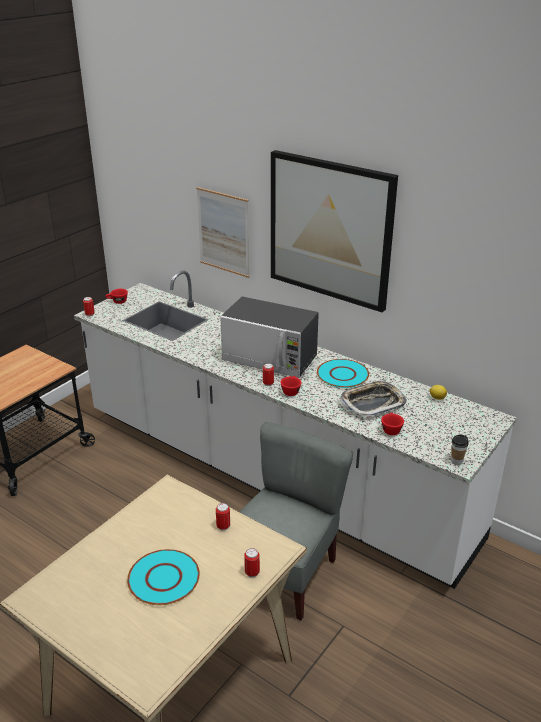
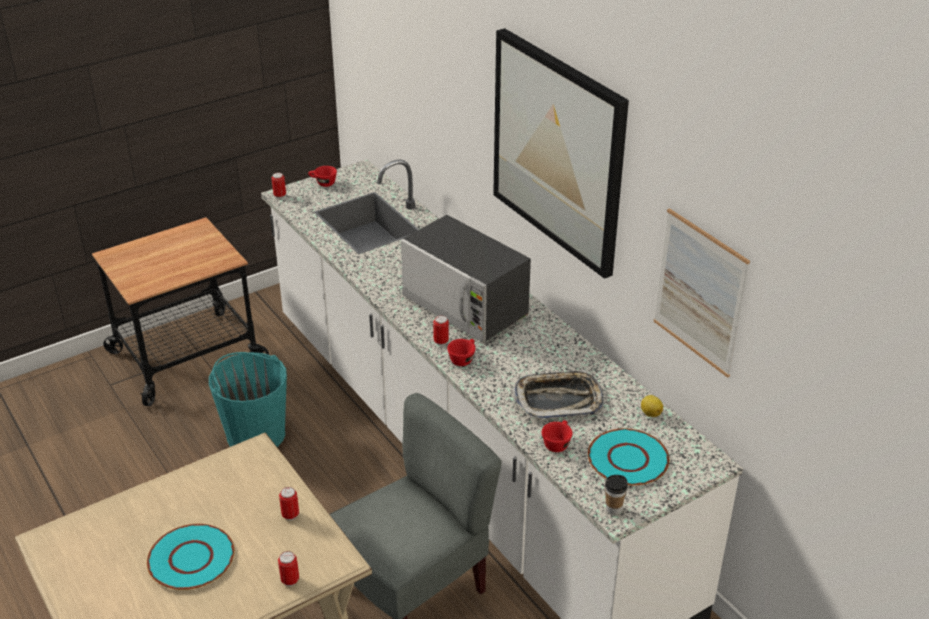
camera: 20 degrees right, 5 degrees up
picture [196,187,250,278] -> picture moved to [654,208,750,378]
turquoise plate [317,359,369,388] -> turquoise plate moved to [588,428,669,485]
none -> turquoise bucket [209,352,287,447]

